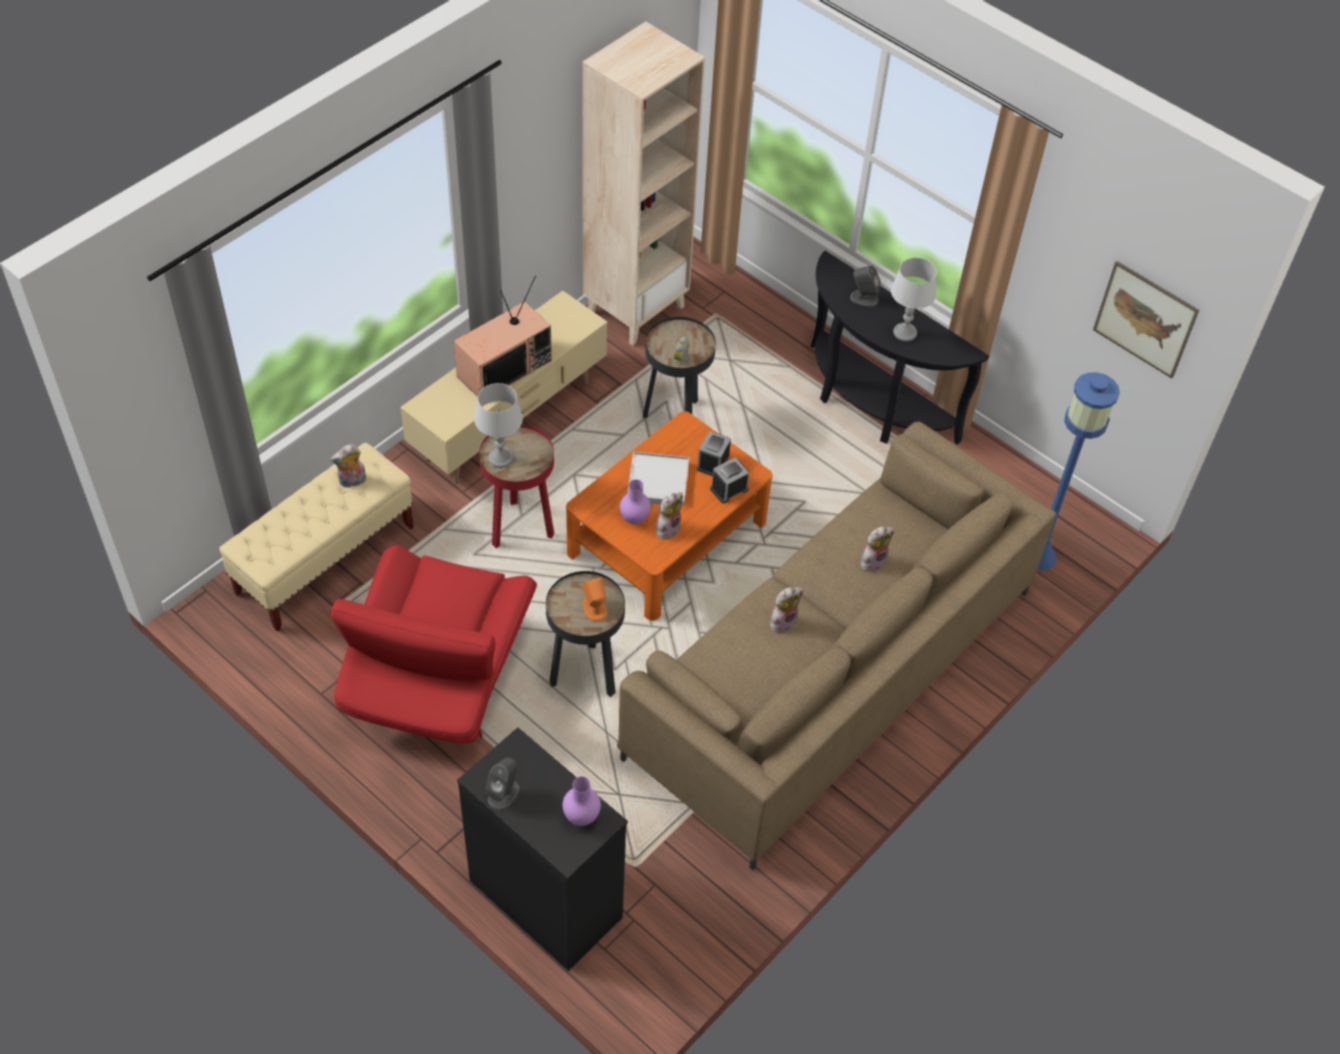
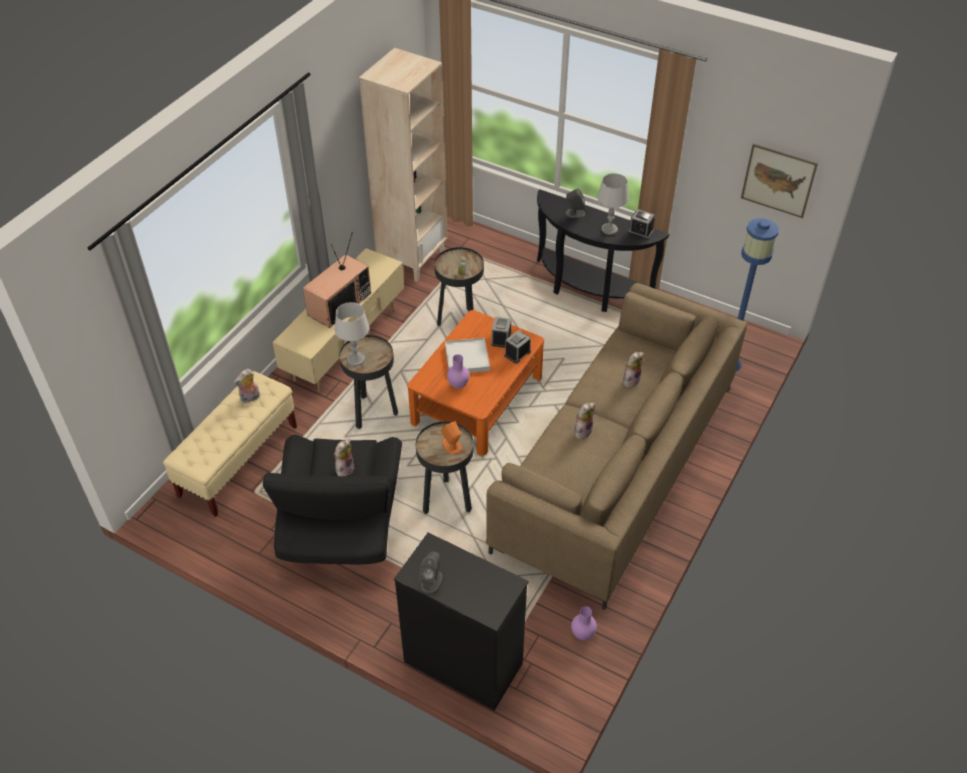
camera: 10 degrees left, 5 degrees down
red armchair [330,545,537,743] -> black armchair [263,435,402,564]
red side table [479,425,554,548] -> black side table [339,335,398,429]
purple vase [563,776,601,826] -> purple vase moved to [571,606,597,640]
plush toy [656,492,683,539] -> plush toy moved to [334,439,354,476]
none -> alarm clock [628,209,655,239]

